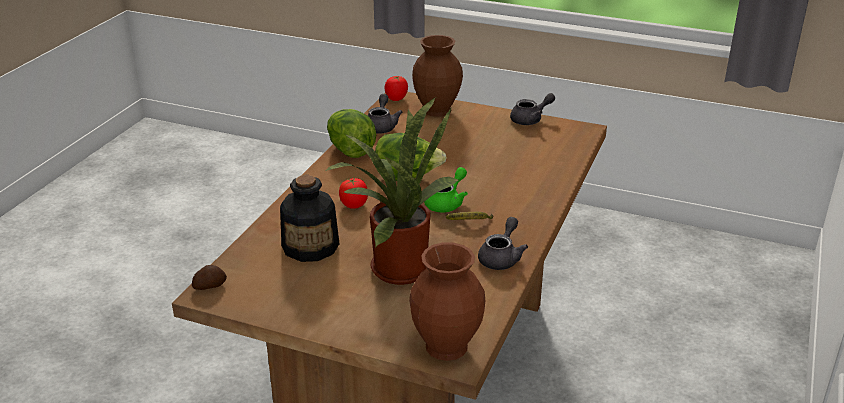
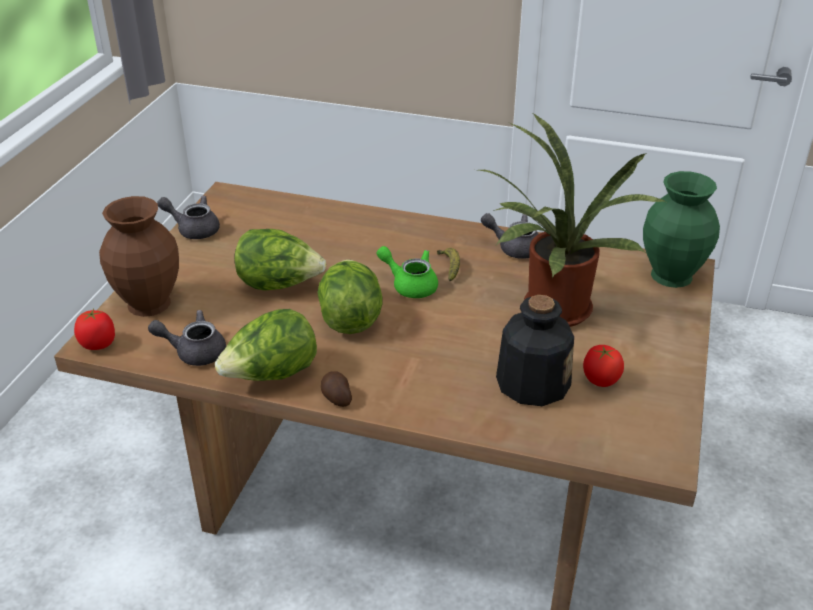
camera: 95 degrees left, 5 degrees up
potato [192,265,227,290] -> potato moved to [321,371,352,407]
tomato [339,177,368,209] -> tomato moved to [583,345,624,387]
brown vase [409,242,485,361] -> green vase [643,171,720,288]
grey teapot [510,93,555,125] -> grey teapot turned 45 degrees counterclockwise [157,195,220,239]
none -> lettuce [234,229,326,290]

